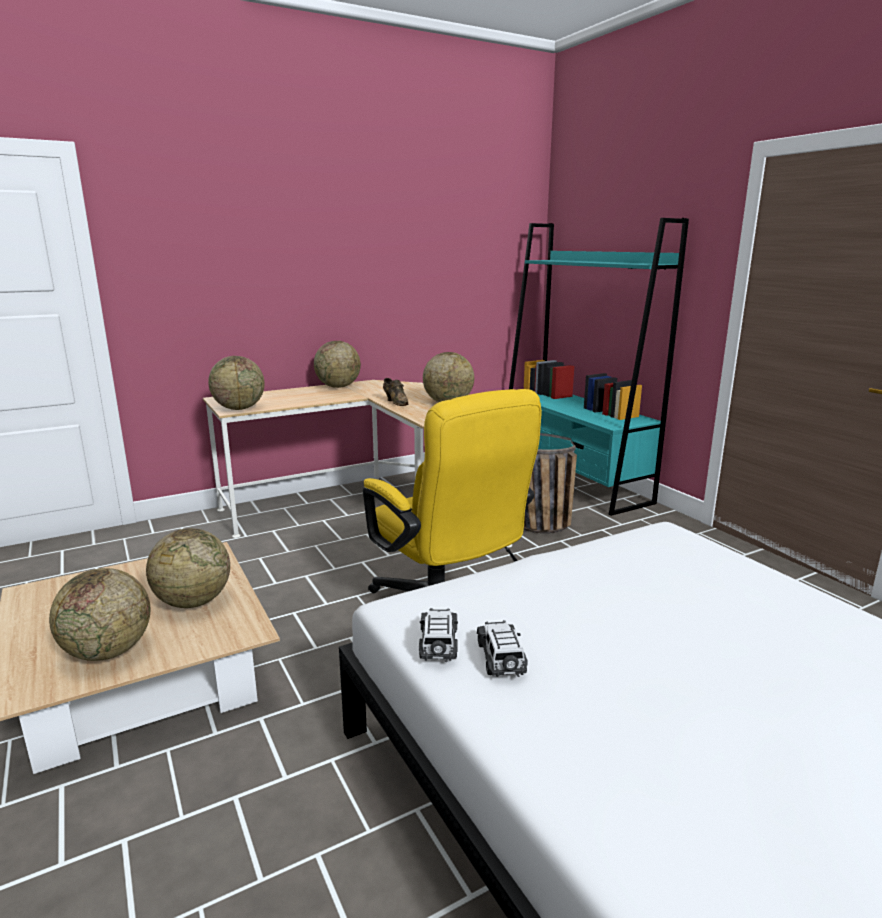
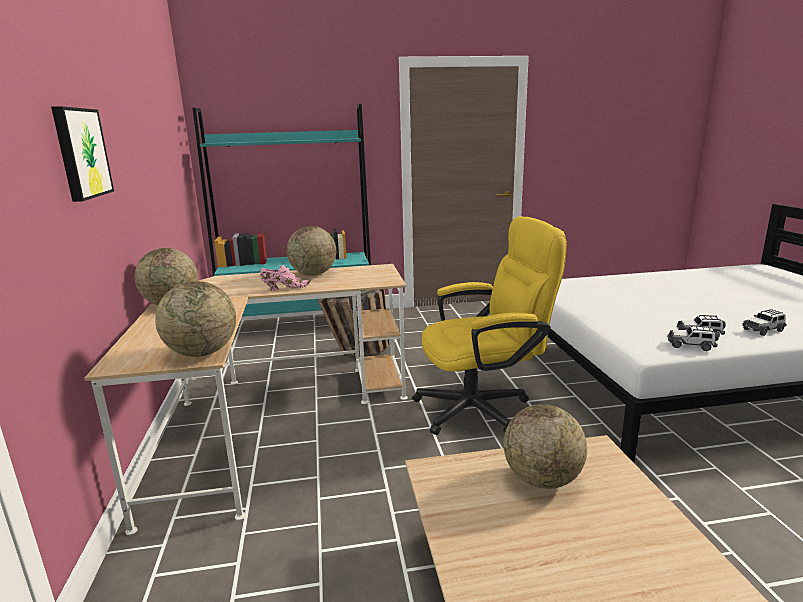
camera: 70 degrees left, 0 degrees up
globe [49,568,151,661] -> none
brown shoe [383,378,408,406] -> pink shoe [260,265,311,290]
none -> picture [51,106,114,202]
none -> toy car [742,309,787,336]

